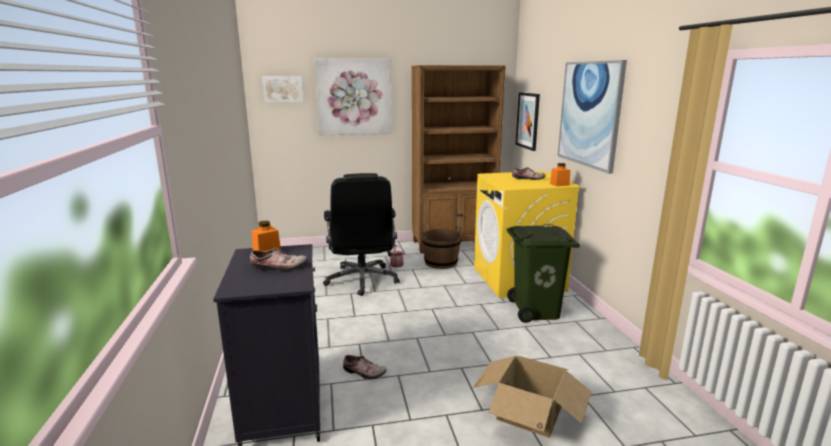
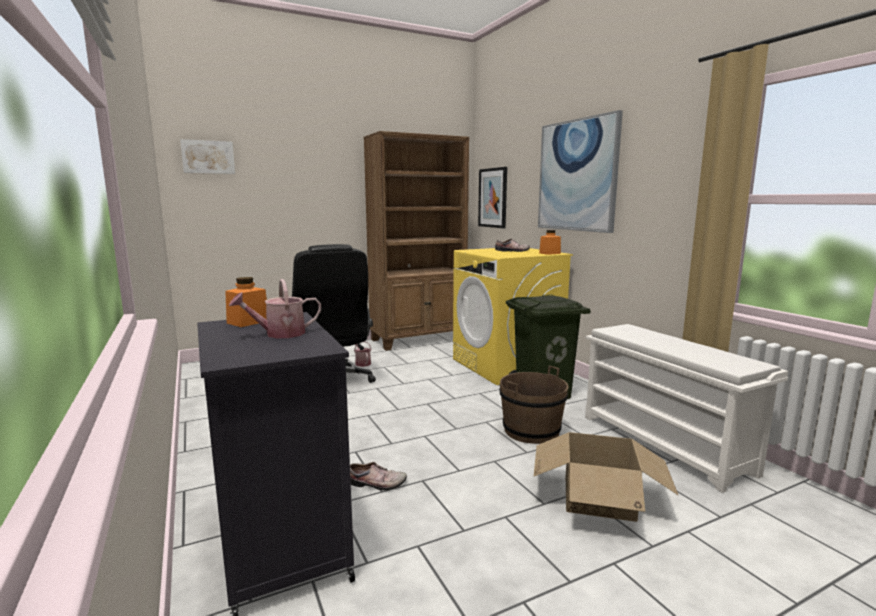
camera: 15 degrees left, 5 degrees down
shoe [250,248,307,271] -> watering can [229,279,321,339]
picture [314,58,391,135] -> none
brown bucket [422,226,462,269] -> brown bucket moved to [499,366,568,444]
none -> white shoe rack [585,324,788,493]

